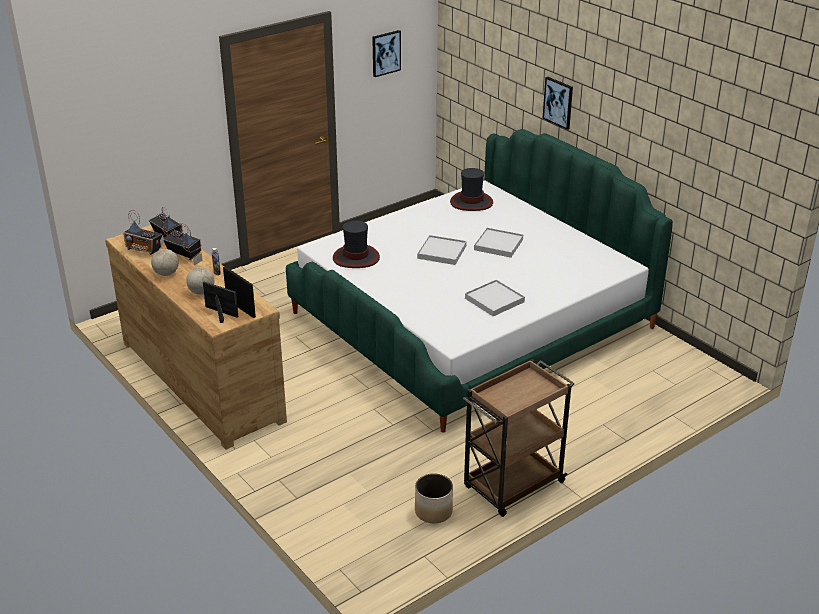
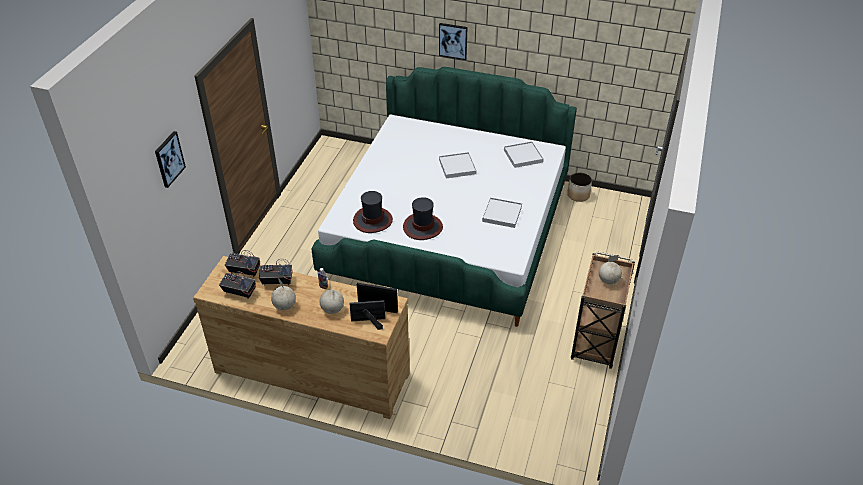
camera: 35 degrees left, 10 degrees up
radio [123,210,162,255] -> radio turned 150 degrees counterclockwise [219,272,256,299]
picture [372,30,401,77] -> picture moved to [155,131,186,188]
planter [415,473,453,523] -> planter moved to [567,173,592,202]
white tray [417,235,466,265] -> white tray moved to [504,141,544,168]
hat [450,168,493,211] -> hat moved to [403,197,443,240]
none -> globe [599,255,622,284]

